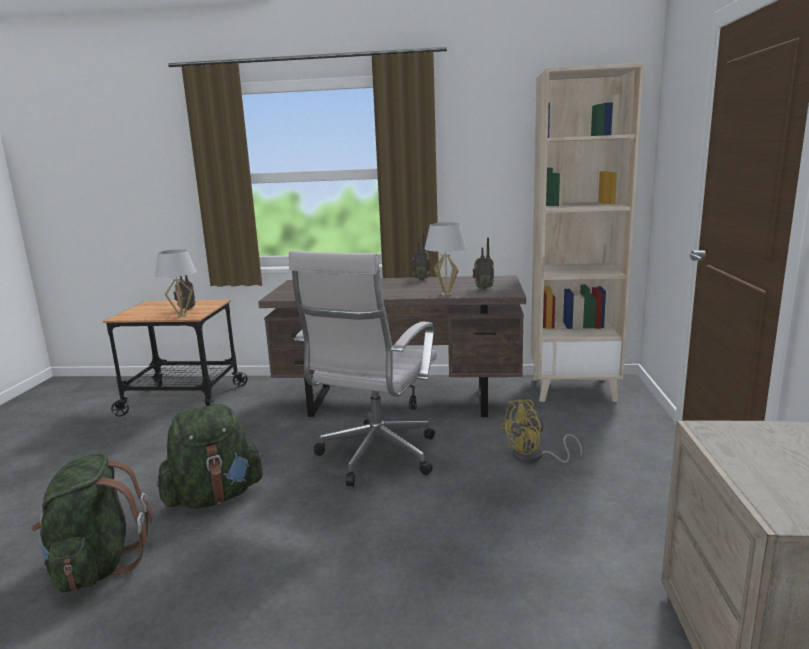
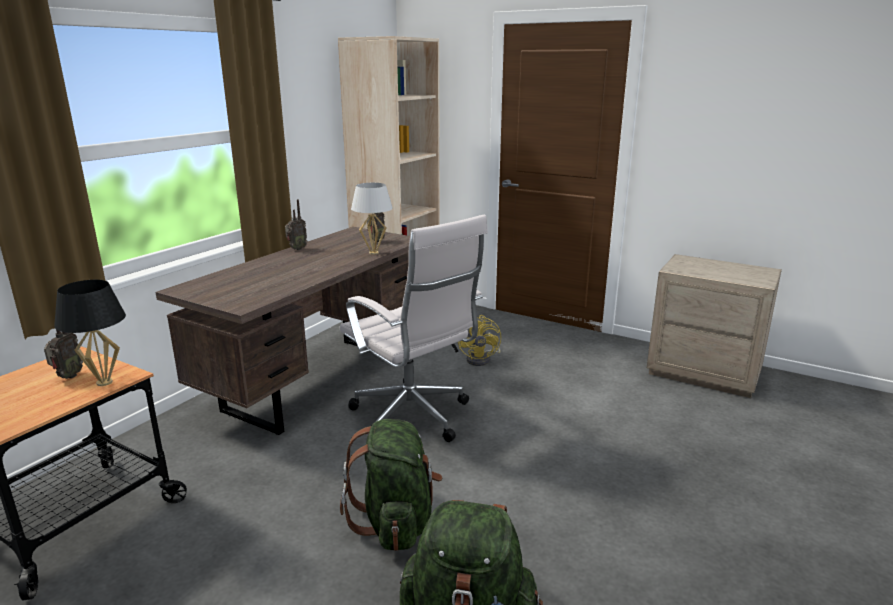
camera: 65 degrees left, 5 degrees up
white table lamp [155,249,197,317] -> black table lamp [54,280,126,386]

